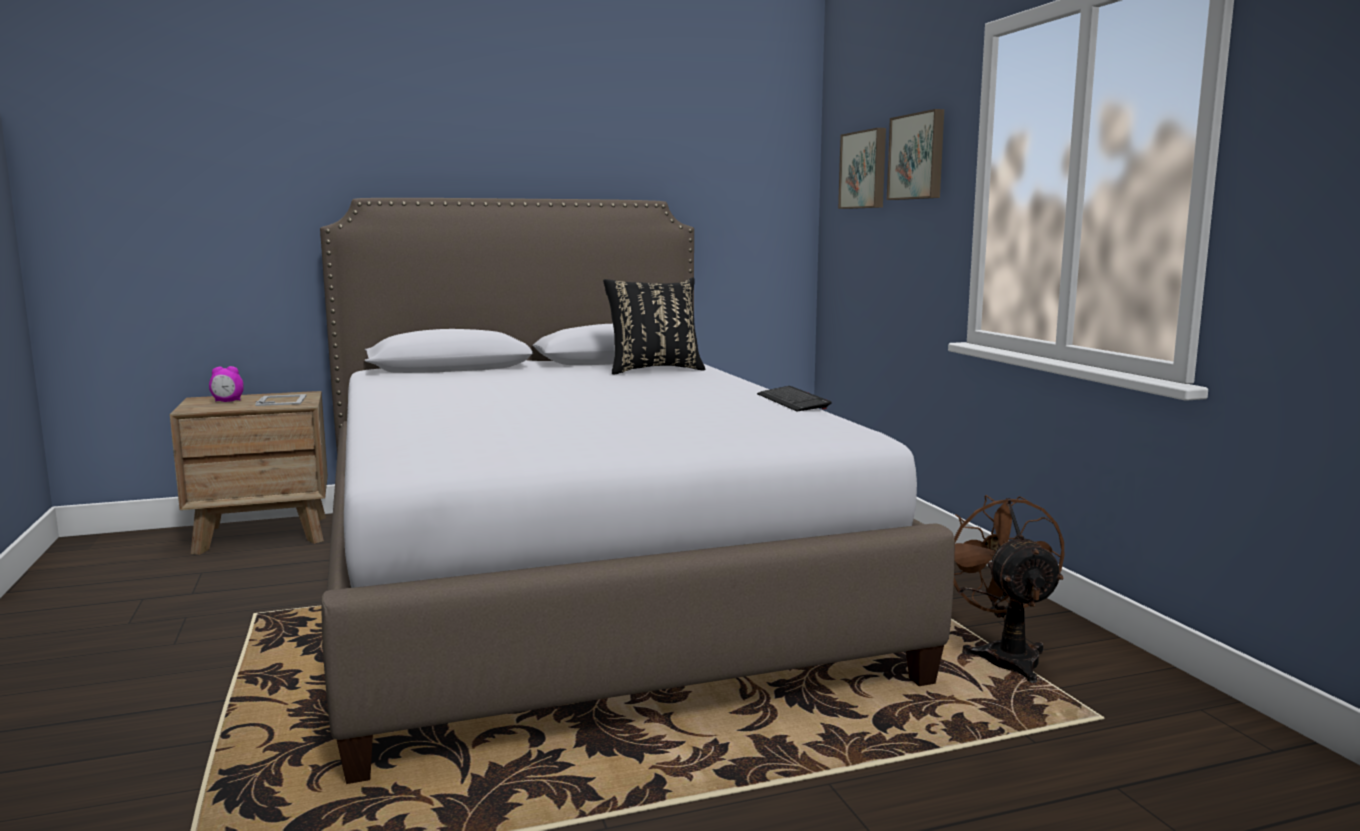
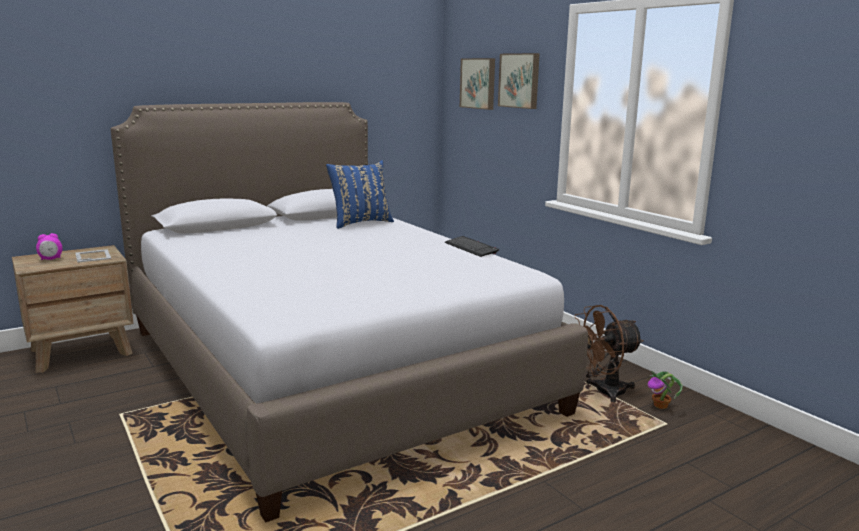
camera: 15 degrees left, 5 degrees up
black pillow [603,277,705,375] -> blue pillow [326,160,394,229]
brown fan [953,495,1064,683] -> brown fan turned 90 degrees counterclockwise [574,305,644,402]
none -> potted plant [647,371,683,409]

